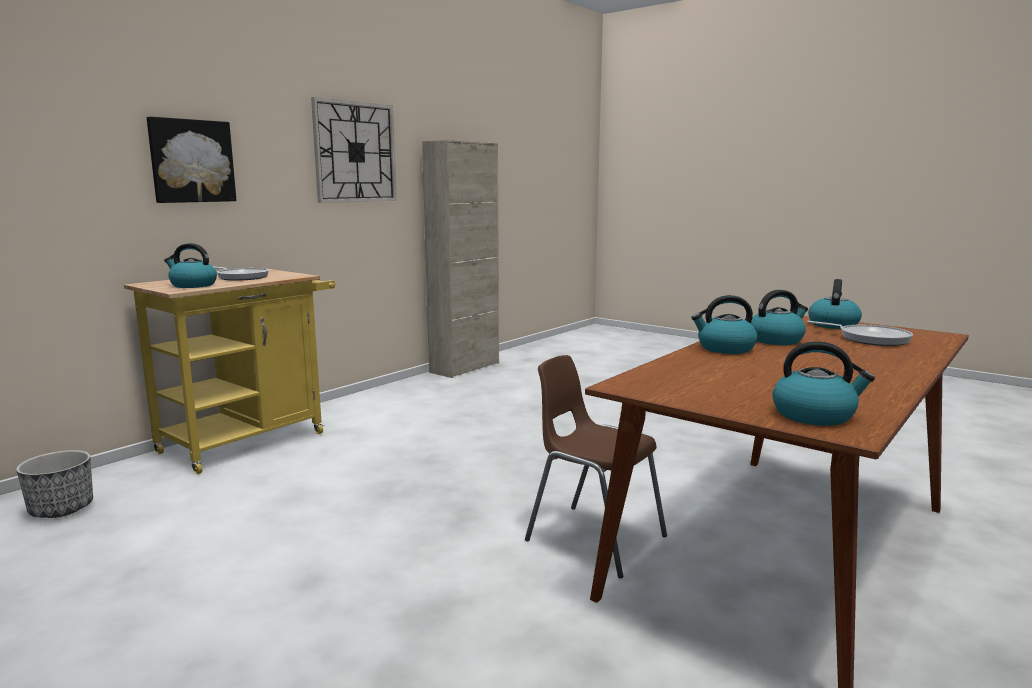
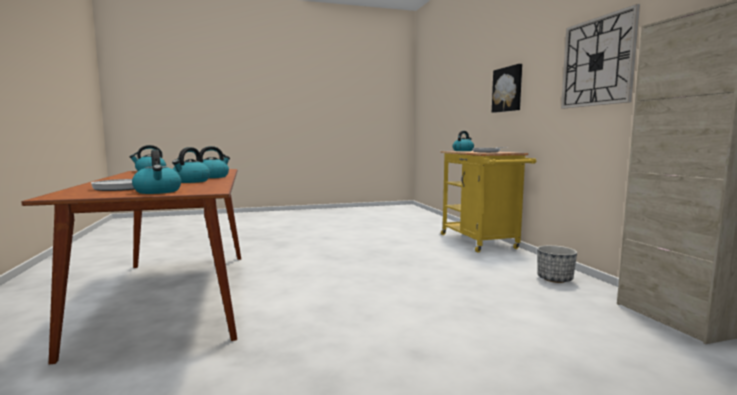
camera: 125 degrees right, 5 degrees down
planter [16,450,93,518] -> planter moved to [537,245,577,283]
brown chair [525,355,667,578] -> none

